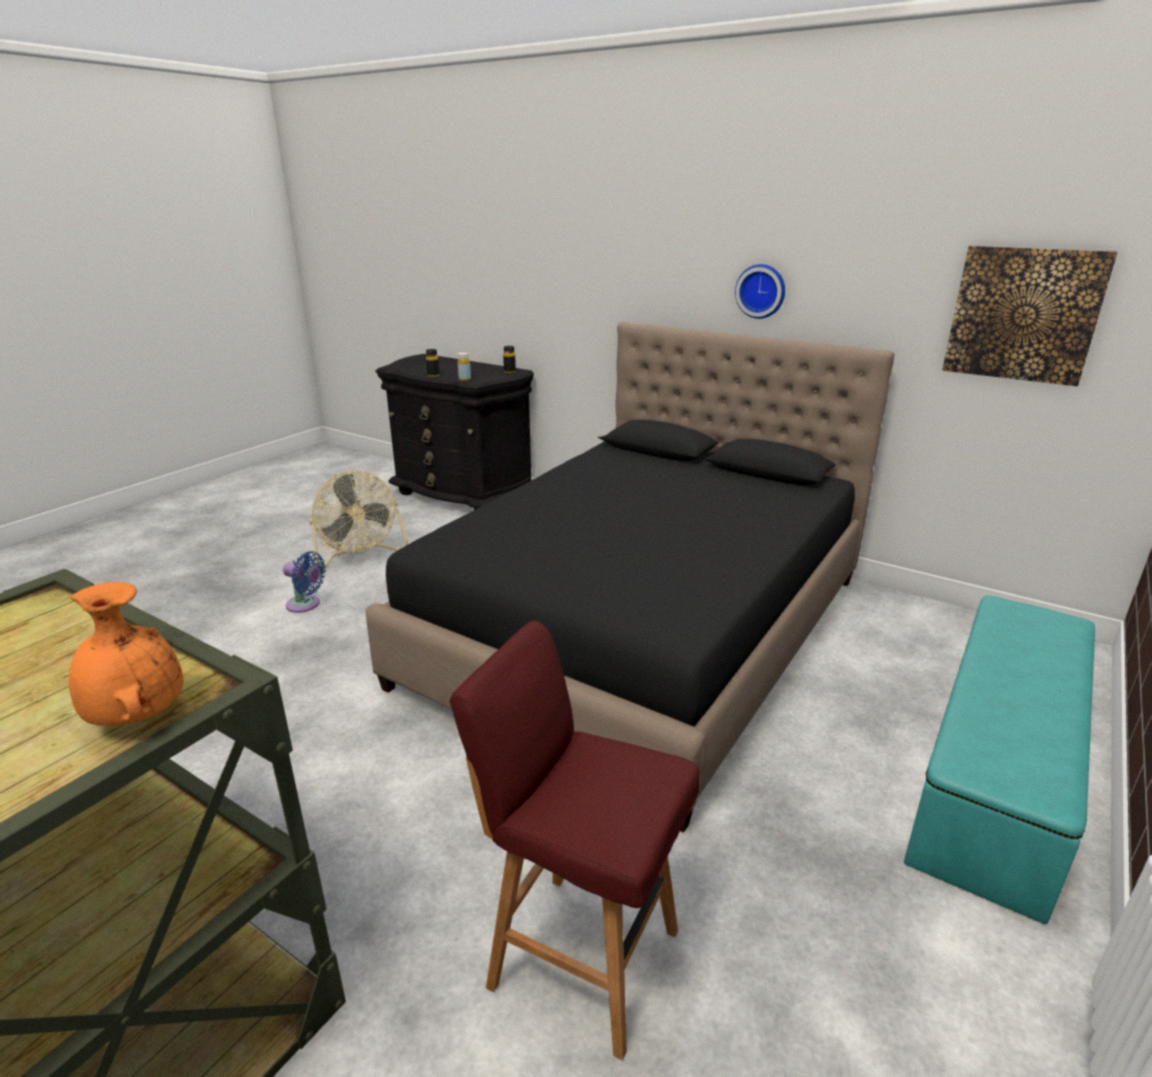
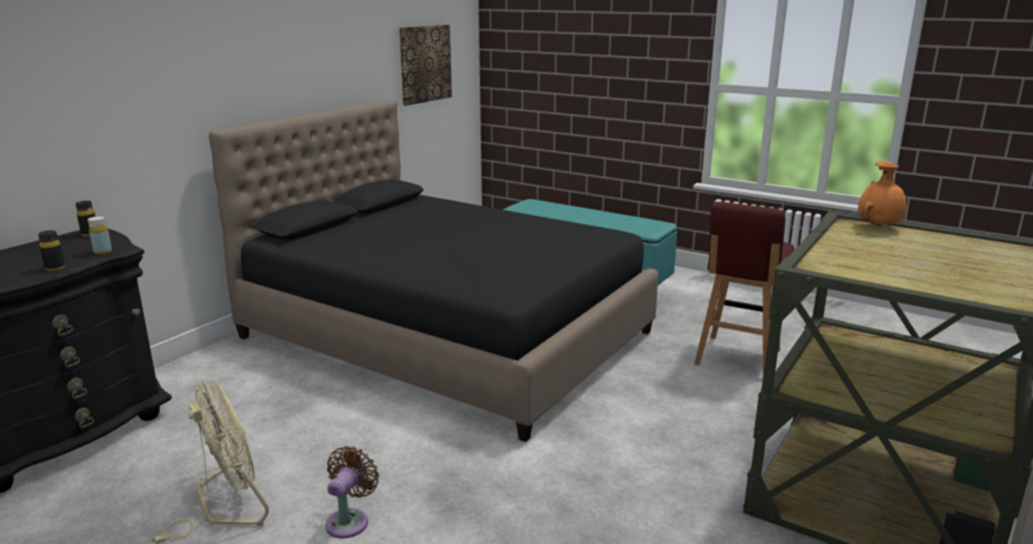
camera: 90 degrees left, 5 degrees down
blue fan [283,551,326,613] -> brown fan [325,446,379,539]
wall clock [735,264,785,319] -> none

